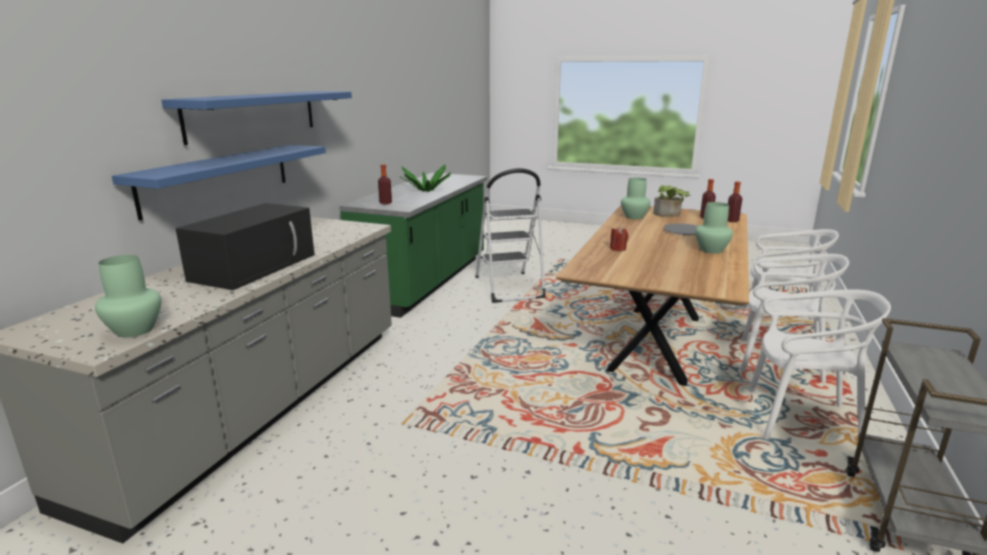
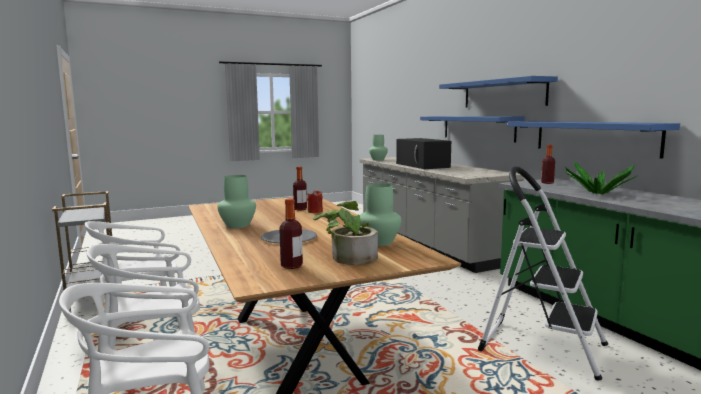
camera: 135 degrees right, 10 degrees down
bottle [728,181,742,222] -> bottle moved to [293,166,307,210]
none -> blue shelf [508,121,680,159]

